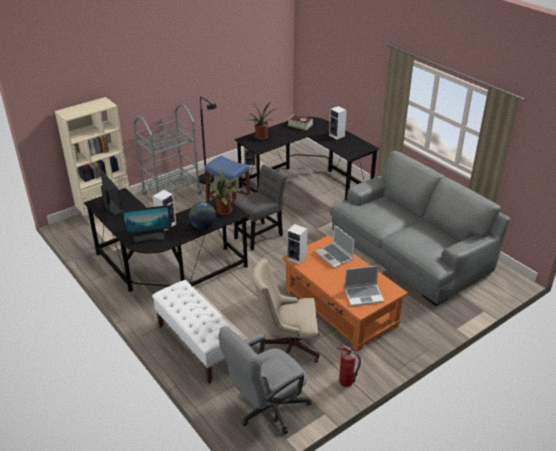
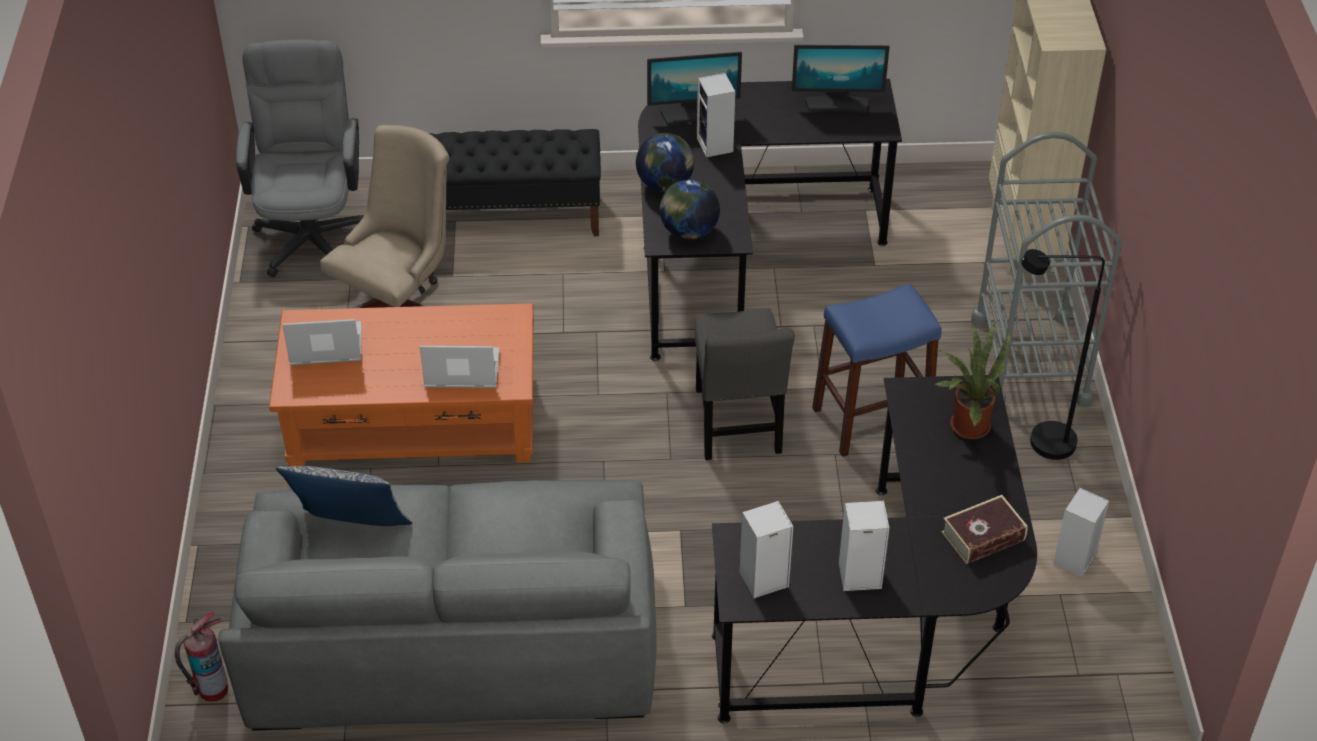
camera: 125 degrees right, 10 degrees up
monitor [121,205,172,244] -> monitor turned 120 degrees counterclockwise [647,52,742,126]
white bench [152,280,241,384] -> black bench [429,129,601,236]
potted plant [209,167,241,215] -> globe [660,179,720,240]
speaker [287,224,308,265] -> speaker moved to [739,501,793,598]
fire extinguisher [337,344,361,387] -> fire extinguisher moved to [175,612,228,701]
laptop [345,265,384,306] -> laptop turned 60 degrees clockwise [282,319,362,365]
none -> pillow [276,466,412,526]

